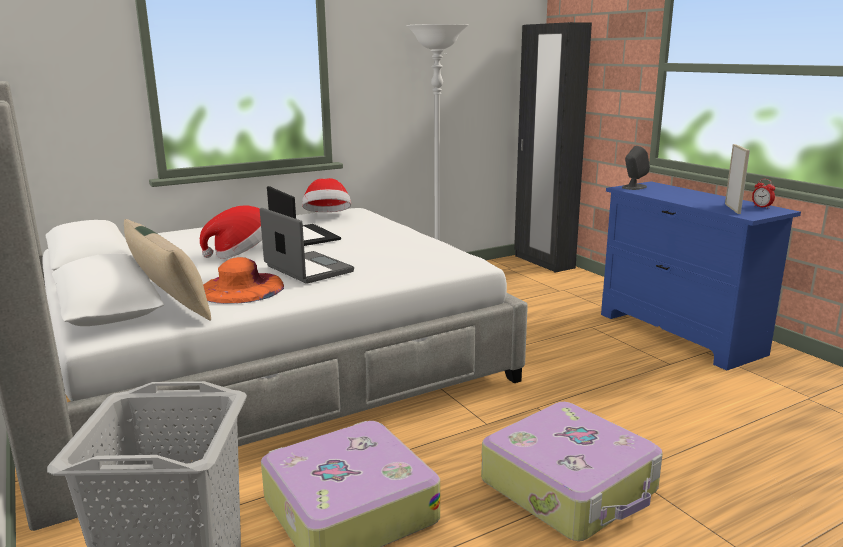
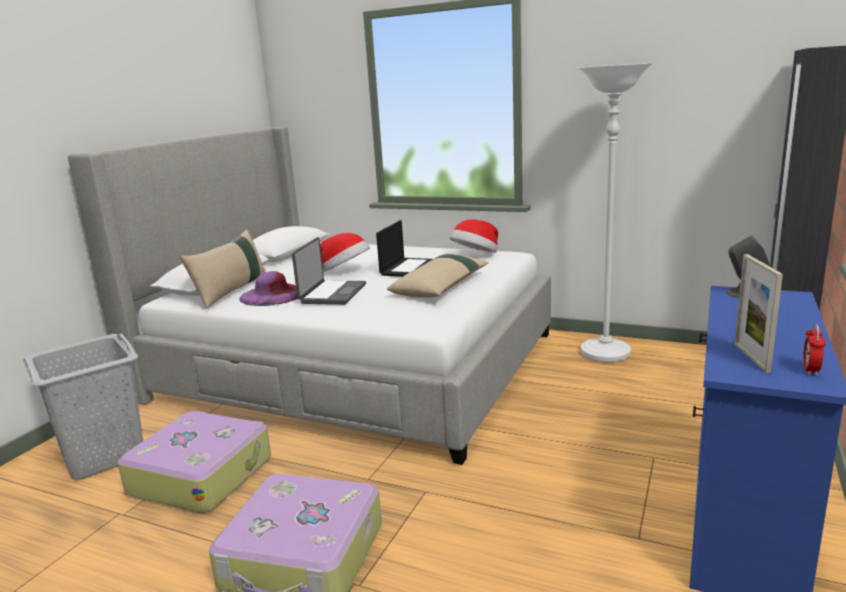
camera: 55 degrees right, 0 degrees up
orange hat [203,257,284,304] -> purple hat [239,271,297,306]
picture frame [725,144,750,214] -> picture frame turned 120 degrees clockwise [734,254,783,373]
none -> beige pillow [387,254,488,298]

